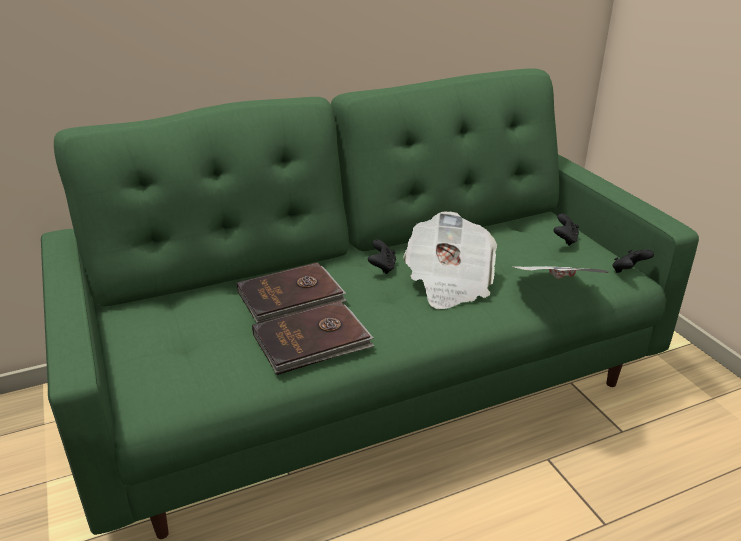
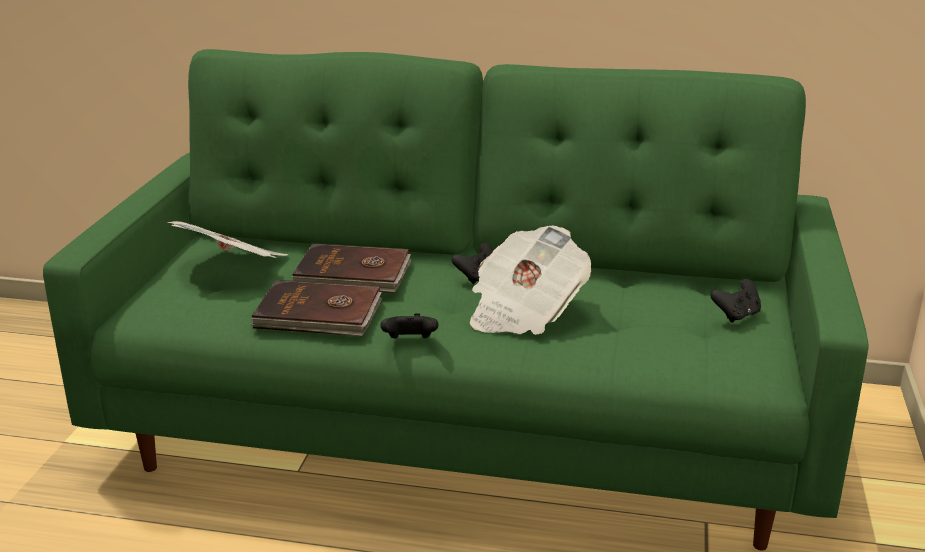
camera: 35 degrees right, 5 degrees down
newspaper [512,266,609,279] -> newspaper moved to [168,221,288,258]
black game controller [612,249,654,273] -> black game controller moved to [380,313,438,339]

